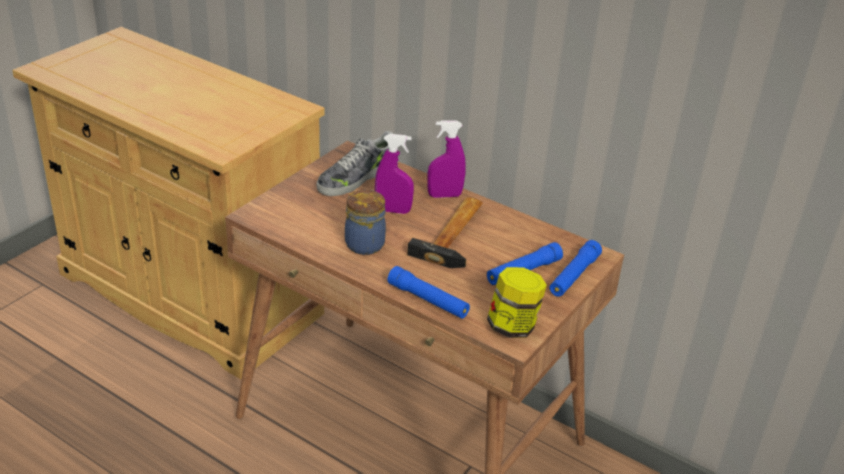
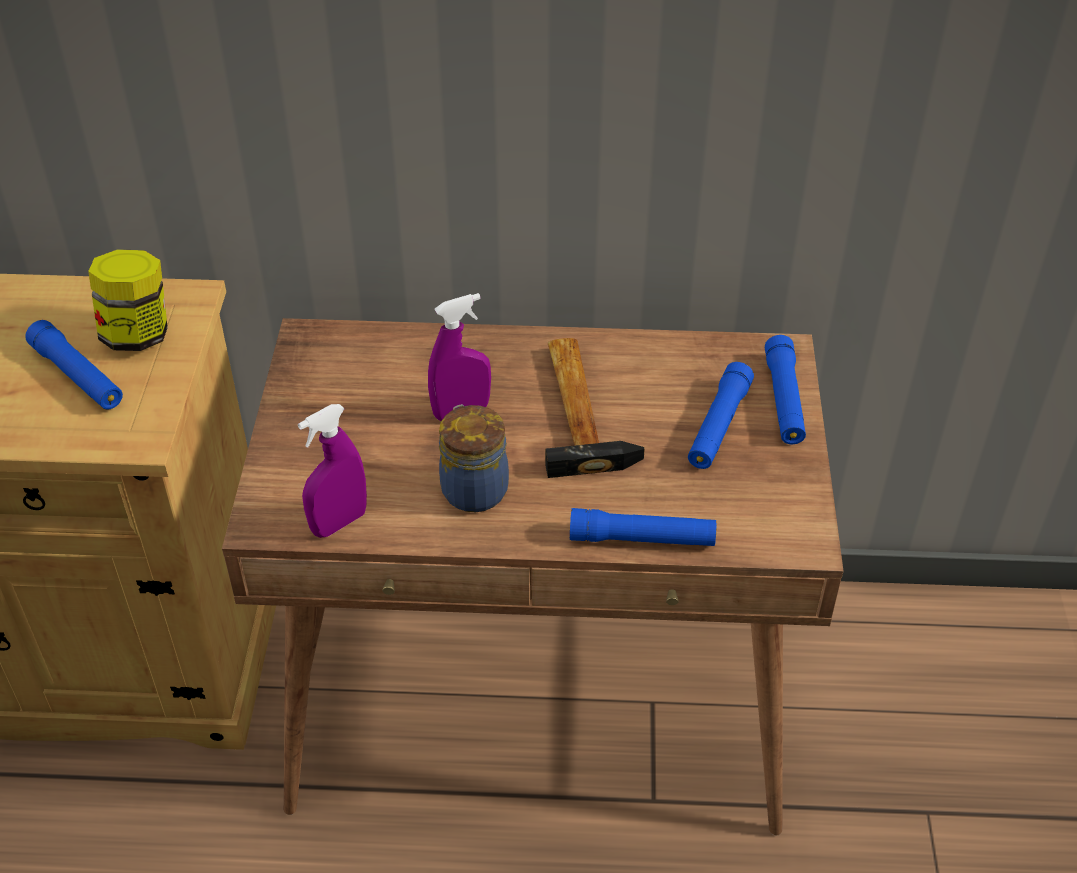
camera: 30 degrees left, 10 degrees up
shoe [317,131,398,196] -> none
purple spray bottle [428,120,466,198] -> purple spray bottle moved to [298,404,367,538]
jar [487,267,547,338] -> jar moved to [88,249,168,351]
none -> blue flashlight [25,320,123,410]

